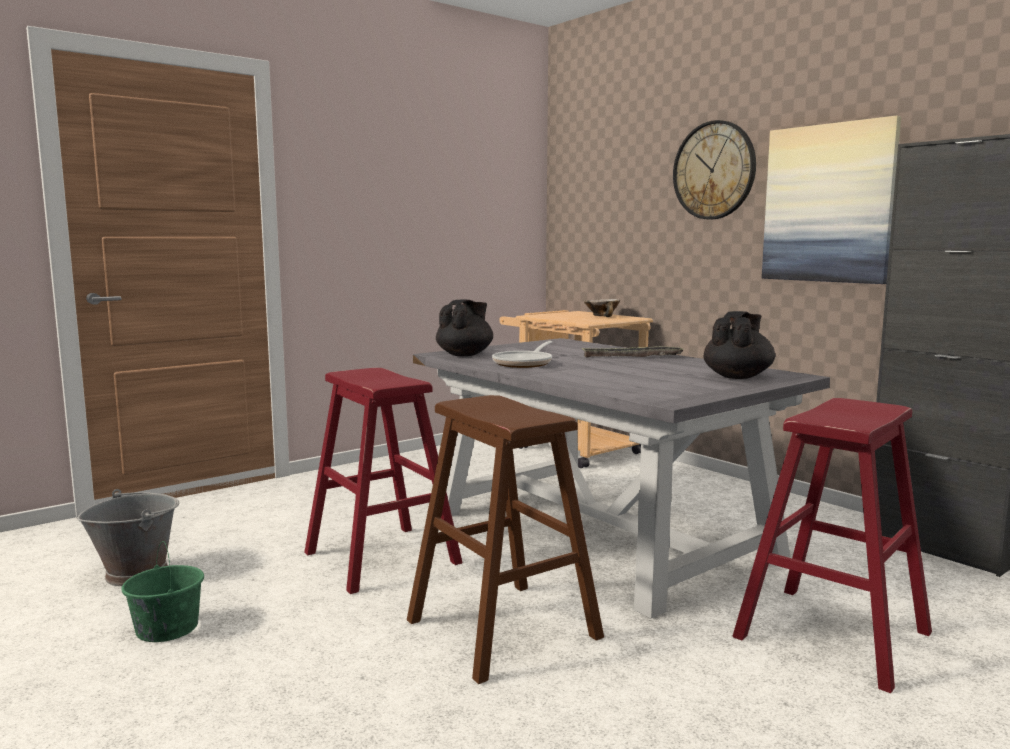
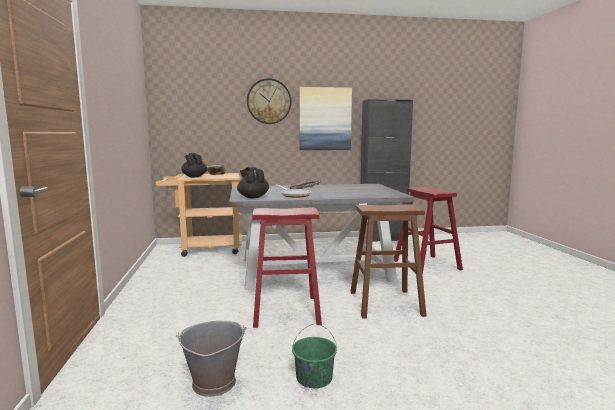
camera: 60 degrees left, 0 degrees up
black teapot [704,311,775,379] -> black teapot moved to [181,153,207,178]

